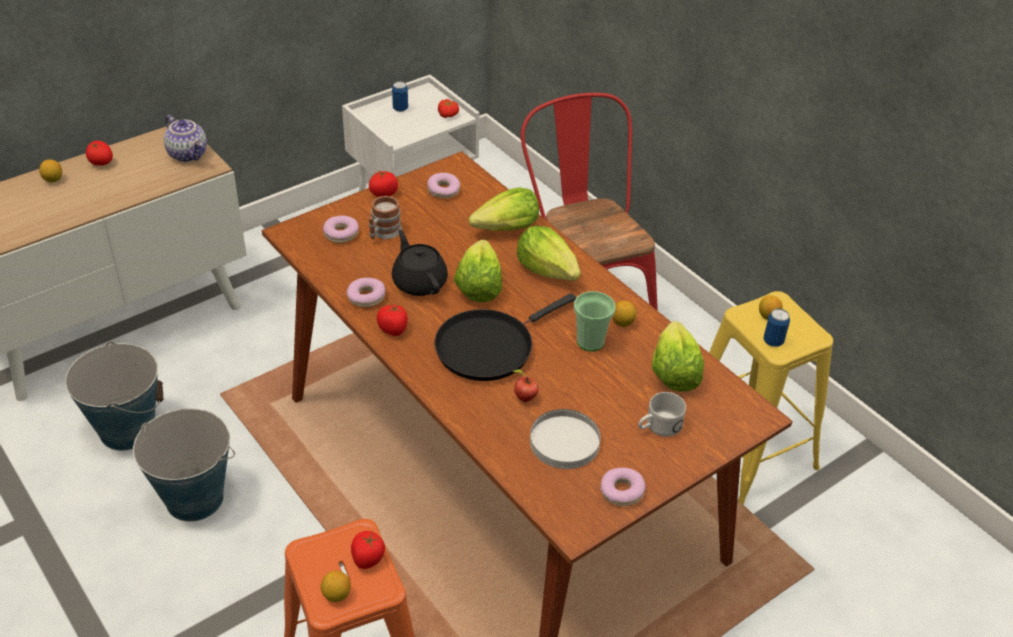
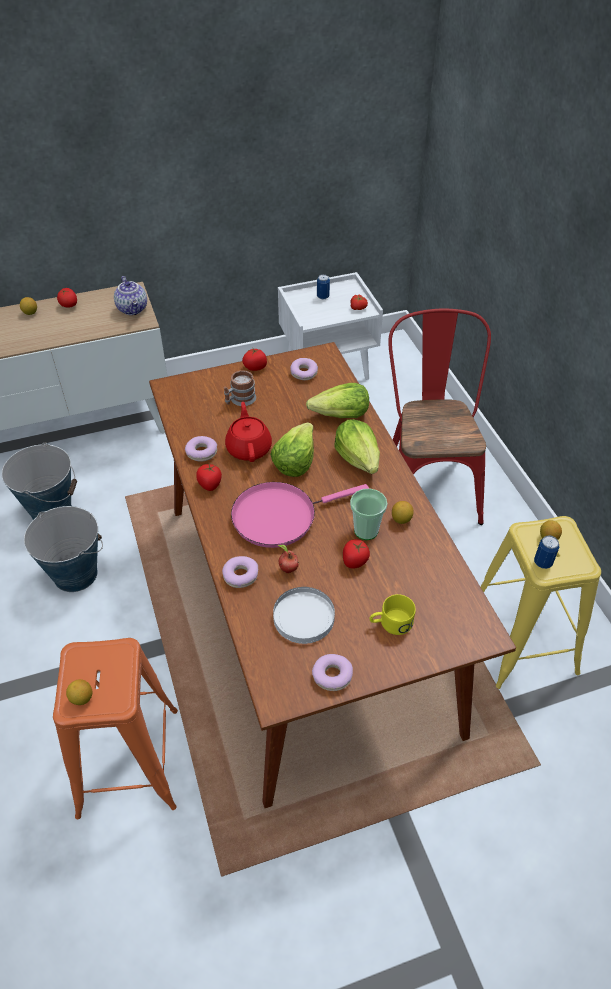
camera: 20 degrees right, 5 degrees up
donut [323,216,359,243] -> donut moved to [222,556,258,588]
tomato [351,531,385,569] -> tomato moved to [343,539,370,569]
black teapot [392,230,448,296] -> red teapot [225,402,272,462]
black frying pan [434,293,576,381] -> pink frying pan [231,482,369,548]
white mug [638,392,686,437] -> yellow mug [370,594,416,635]
lettuce [652,321,704,392] -> none

